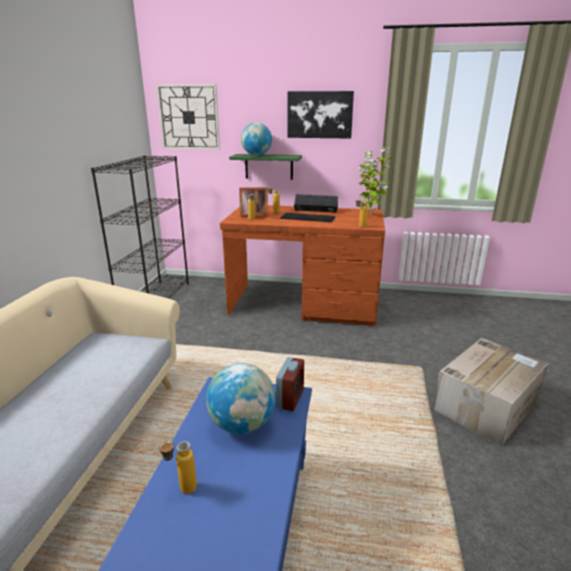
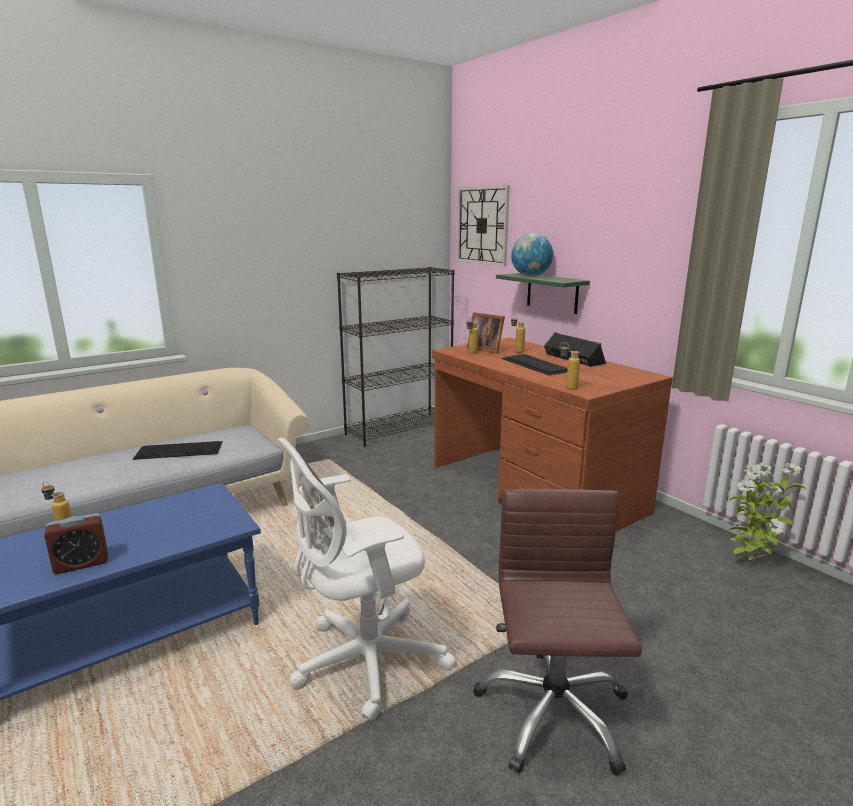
camera: 45 degrees right, 5 degrees down
globe [206,363,275,434] -> none
alarm clock [276,357,304,411] -> alarm clock moved to [44,513,108,574]
picture [287,91,354,139] -> none
potted plant [358,146,393,215] -> potted plant moved to [729,463,806,565]
cardboard box [433,338,549,446] -> brown office chair [473,489,642,776]
none -> keyboard [133,441,222,460]
none -> white office chair [277,438,456,721]

